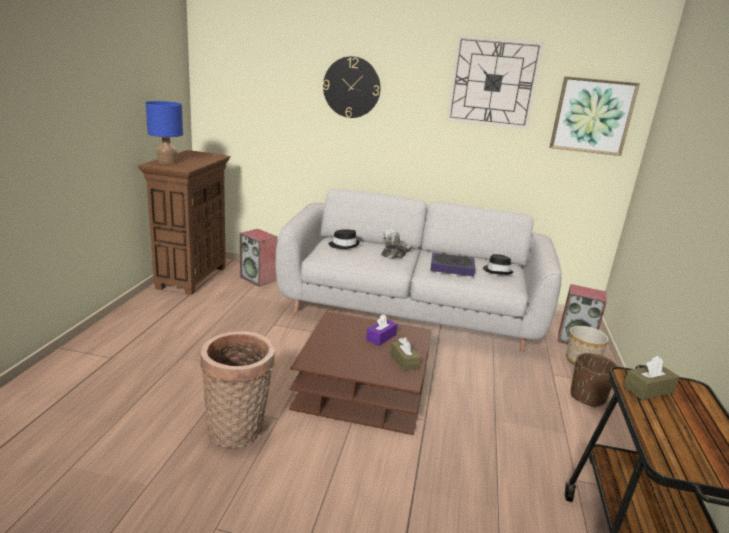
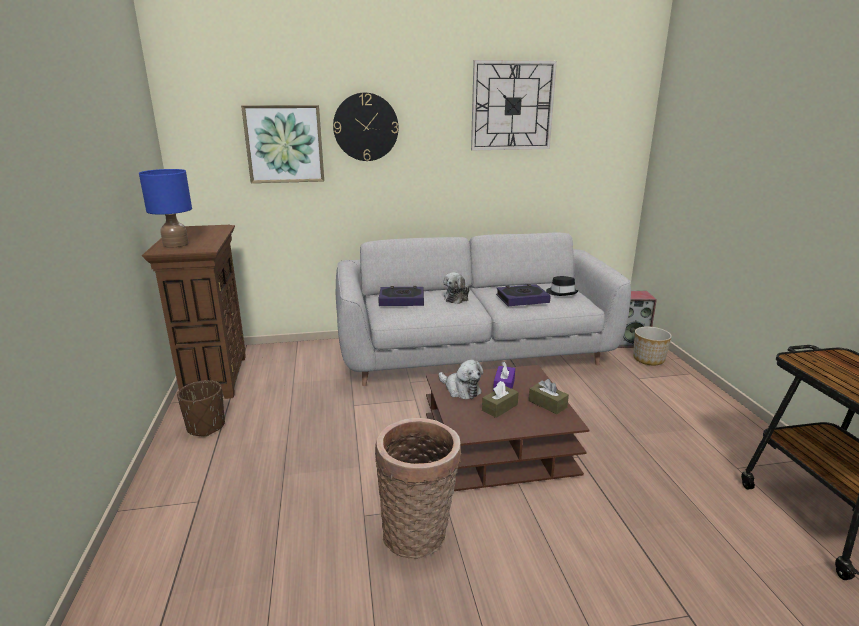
camera: 20 degrees left, 0 degrees up
speaker [240,229,278,287] -> none
black hat [328,230,360,249] -> book [378,286,424,306]
picture [550,76,640,156] -> picture moved to [241,105,324,183]
brown planter [571,353,618,408] -> brown planter moved to [177,380,225,437]
brown tissue box [623,356,680,400] -> brown tissue box moved to [482,381,519,418]
none -> plush toy [439,360,483,399]

